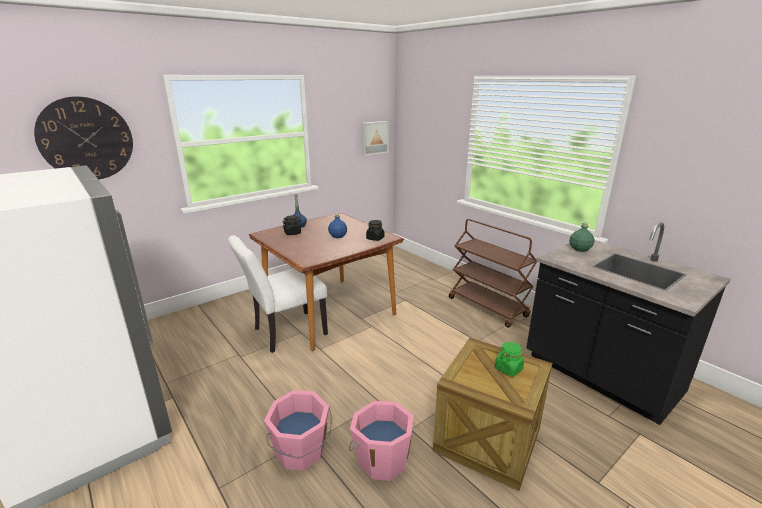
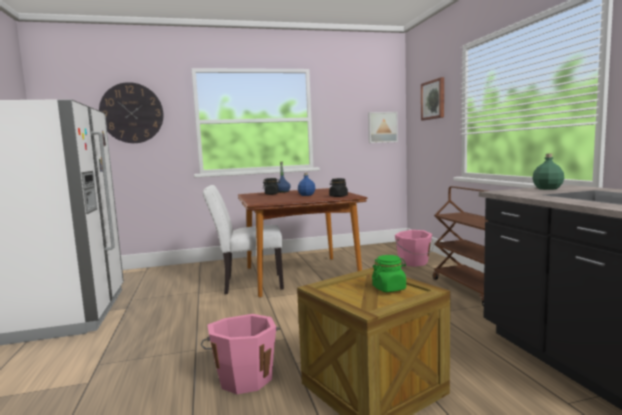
camera: 25 degrees right, 15 degrees down
pink bucket [264,390,332,471] -> pink bucket moved to [395,230,434,267]
none -> picture [421,77,444,121]

